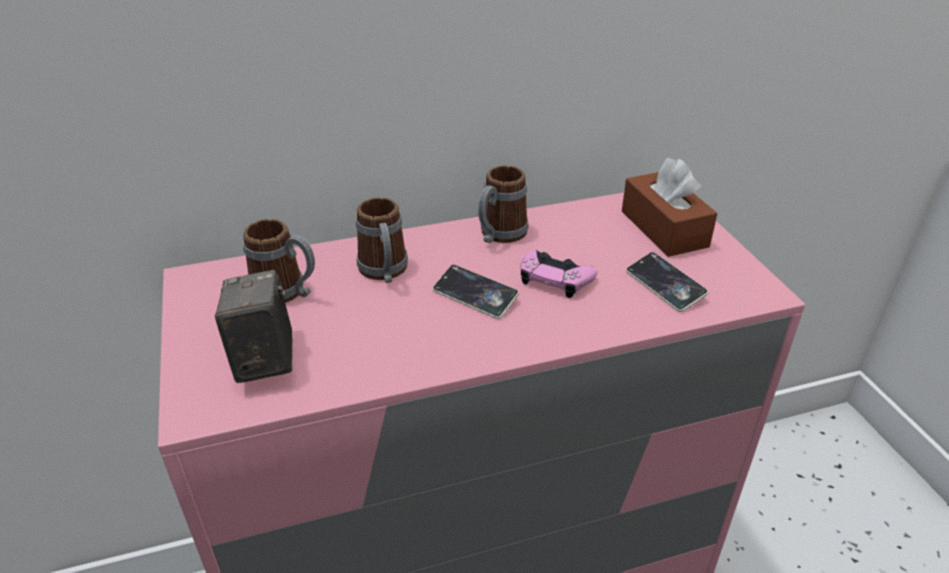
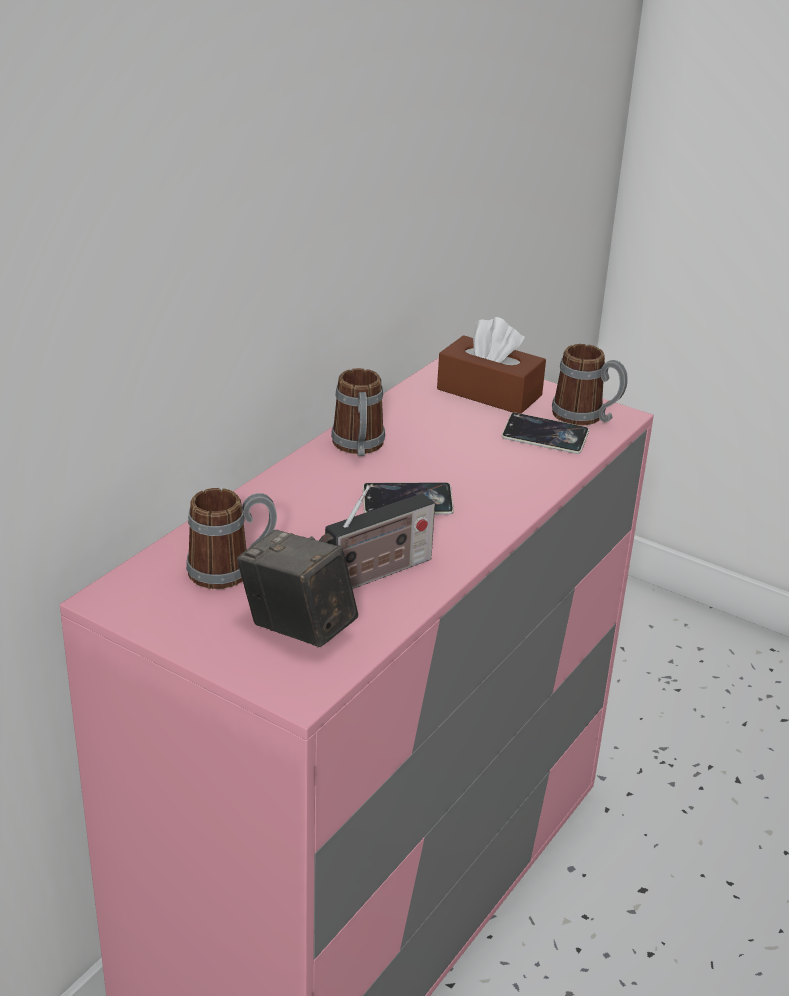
camera: 40 degrees left, 5 degrees down
mug [356,197,408,283] -> mug moved to [552,344,628,425]
pink game controller [520,250,598,298] -> none
none -> radio [319,485,435,589]

